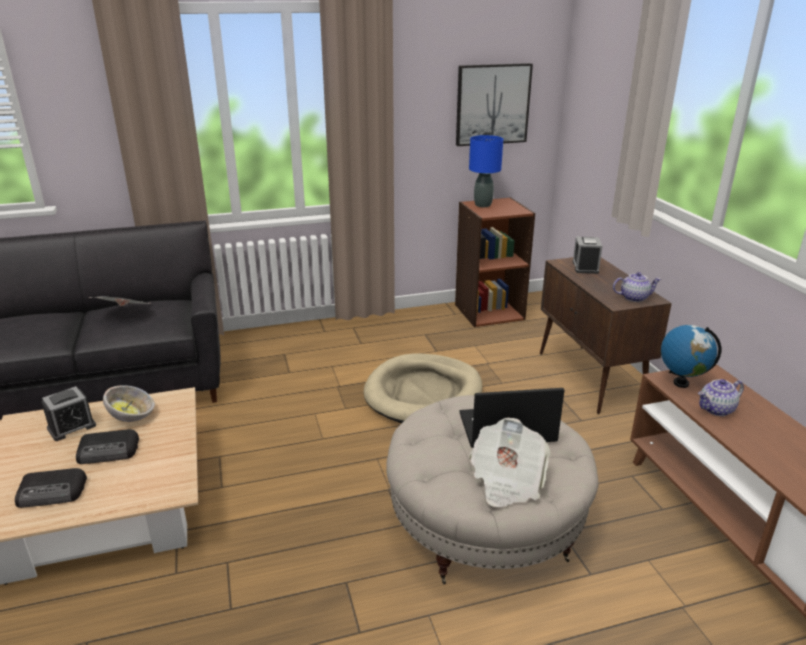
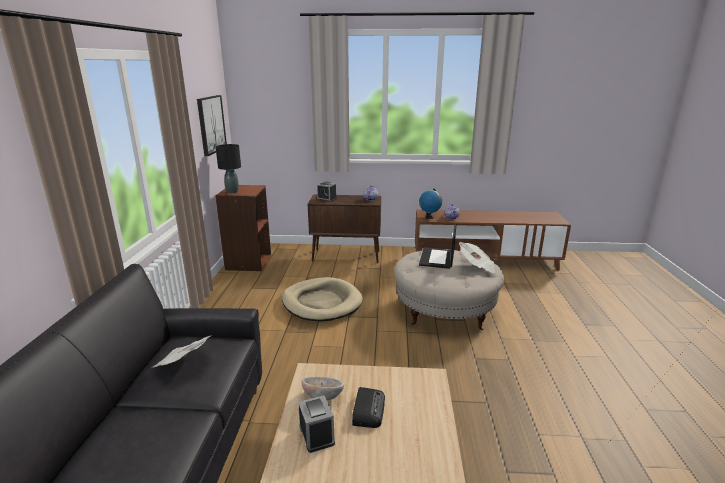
camera: 70 degrees left, 5 degrees down
radio [15,468,87,508] -> none
blue table lamp [469,135,503,207] -> black table lamp [216,144,241,193]

